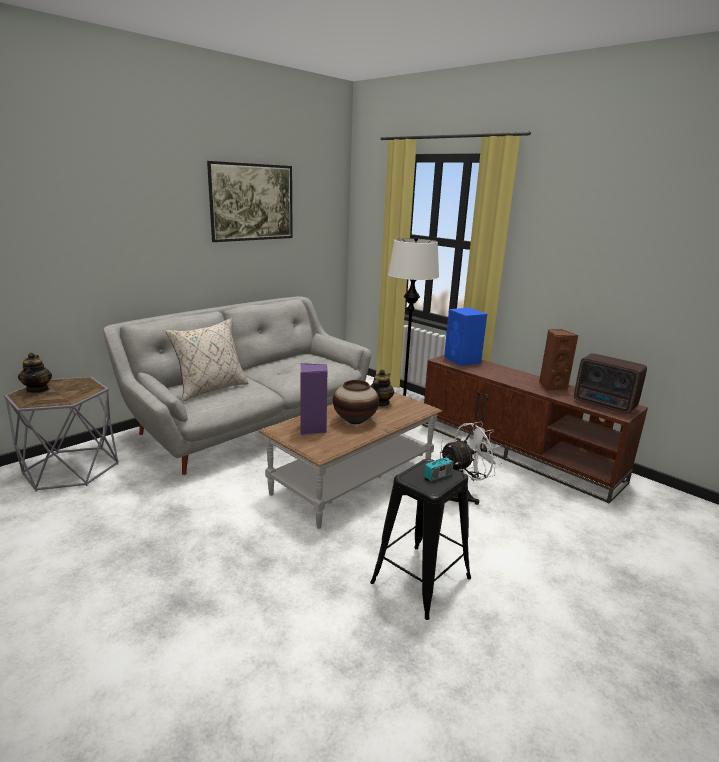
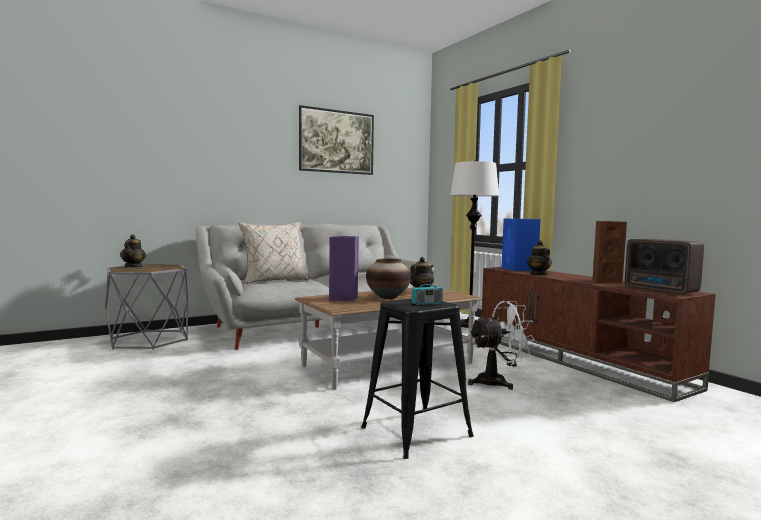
camera: 15 degrees right, 15 degrees down
none -> teapot [527,240,552,275]

